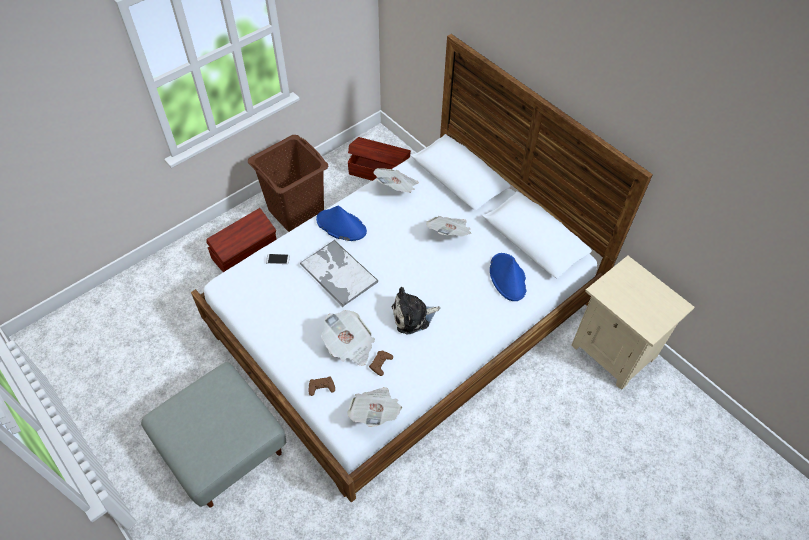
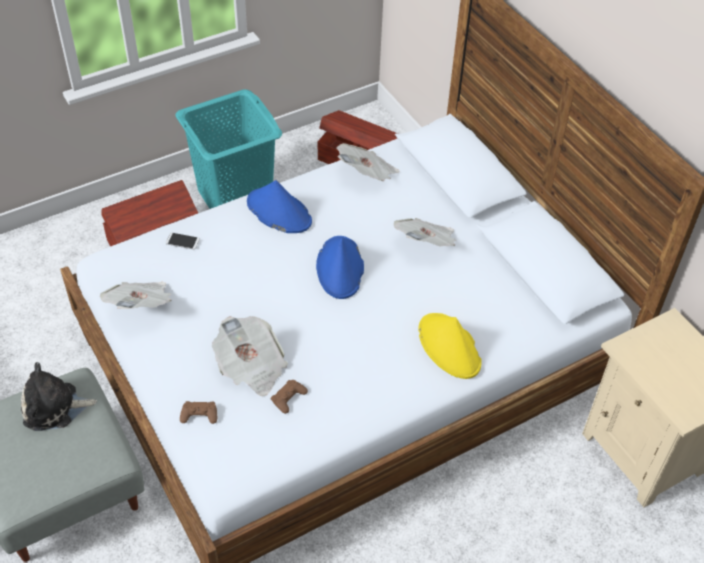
camera: 10 degrees right, 5 degrees down
brown laundry basket [248,135,328,232] -> turquoise laundry basket [176,89,282,209]
tray [300,240,378,307] -> none
newspaper [347,387,402,427] -> newspaper moved to [100,282,171,309]
plush toy [392,287,440,334] -> plush toy moved to [21,362,97,431]
blue hat [490,253,527,301] -> blue hat moved to [316,236,364,299]
none -> yellow hat [418,313,482,379]

